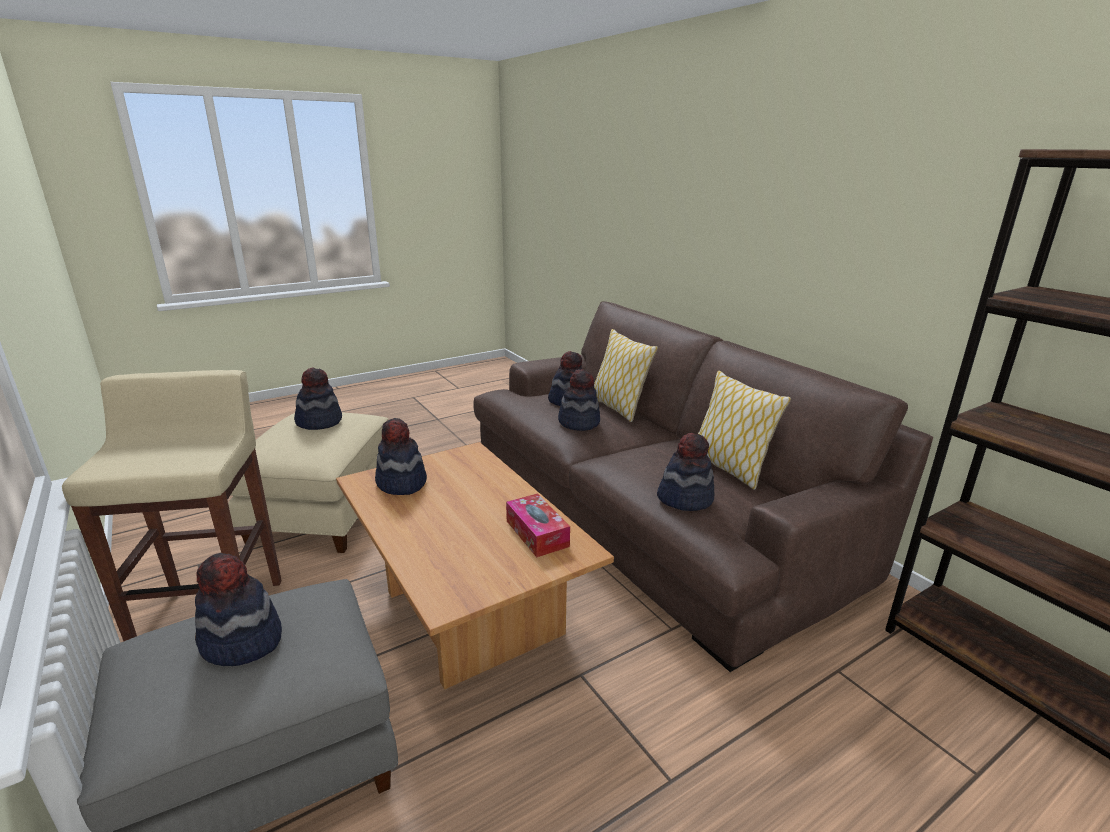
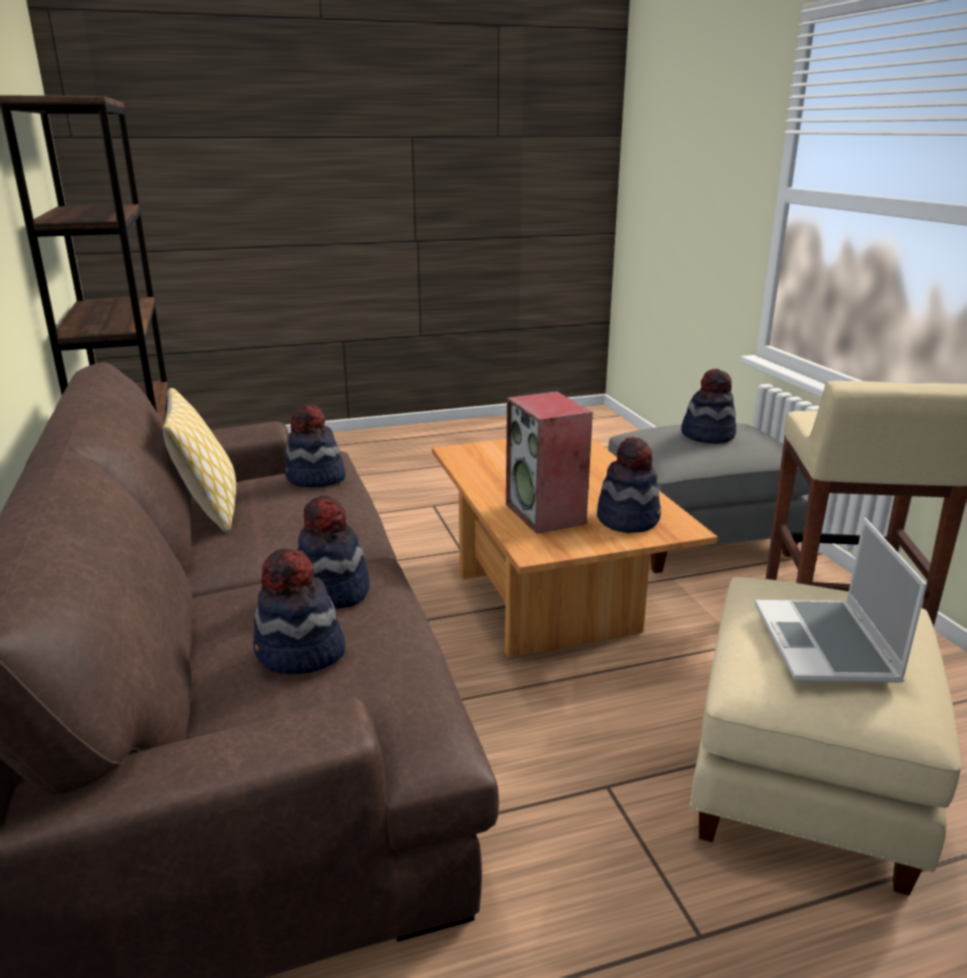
camera: 165 degrees left, 0 degrees up
hat [294,367,342,430] -> laptop [755,518,927,683]
tissue box [506,493,570,557] -> none
pillow [594,329,658,422] -> none
none -> speaker [506,391,593,533]

